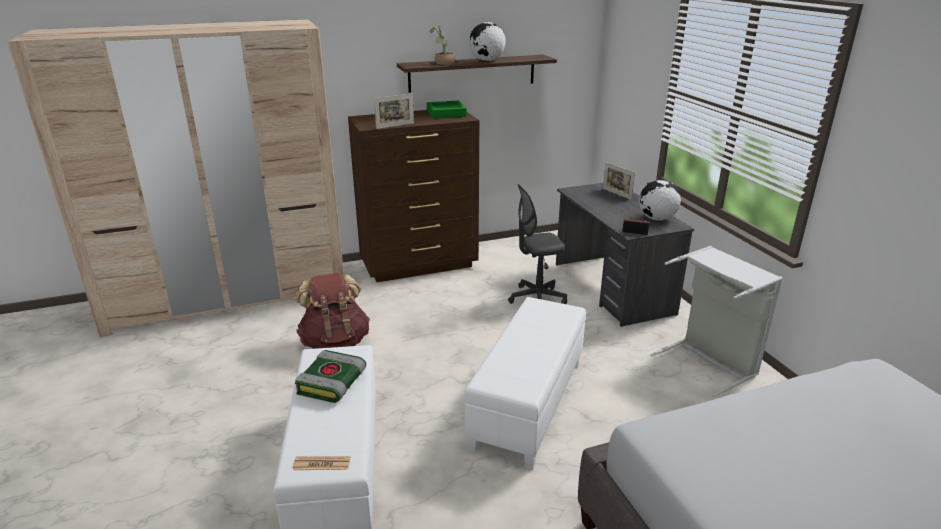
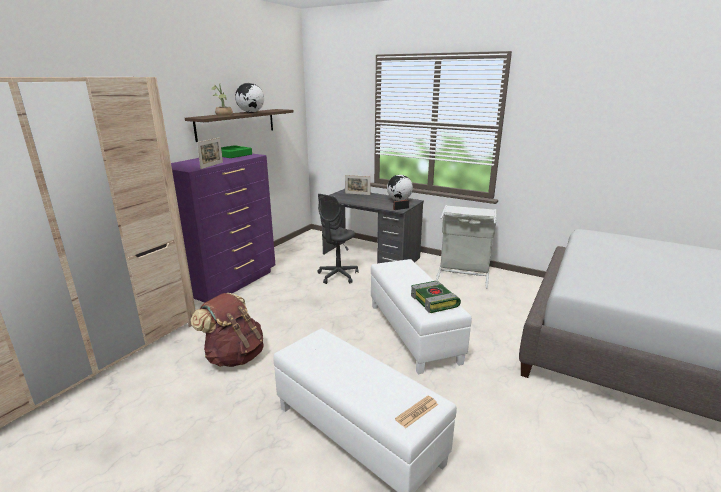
camera: 40 degrees left, 5 degrees down
book [295,350,366,403] -> book moved to [411,281,461,313]
brown dresser [348,110,479,282] -> purple dresser [171,154,275,303]

